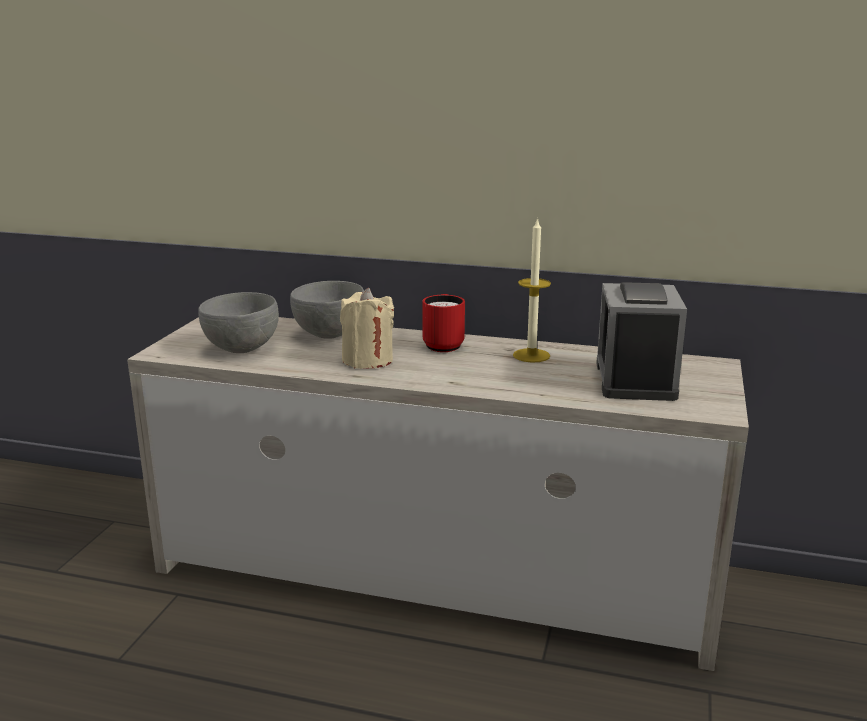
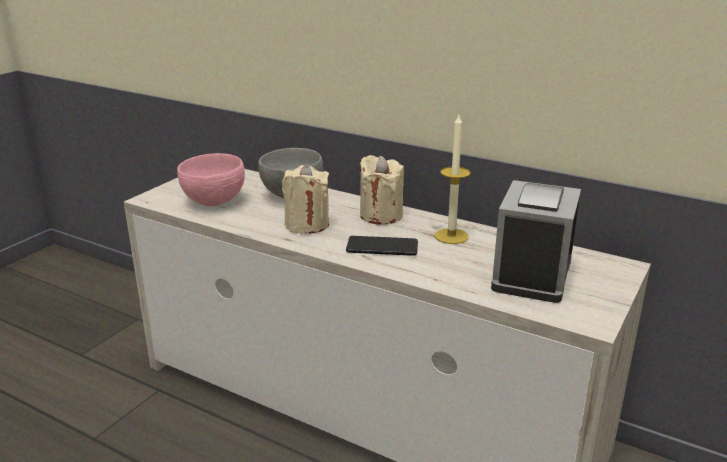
camera: 15 degrees right, 5 degrees up
grey bowl [198,292,279,353] -> pink bowl [177,153,245,206]
red mug [422,294,465,352] -> beige candle [360,155,404,225]
none -> phone [346,236,418,256]

